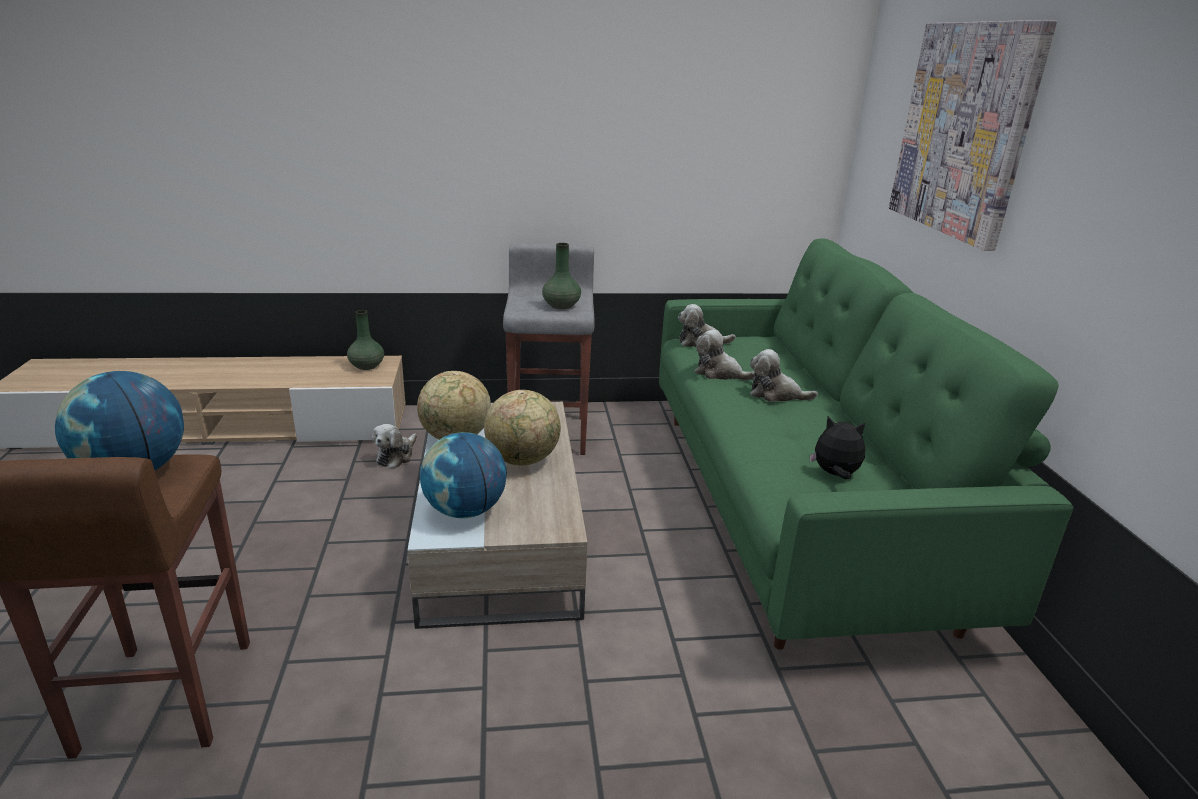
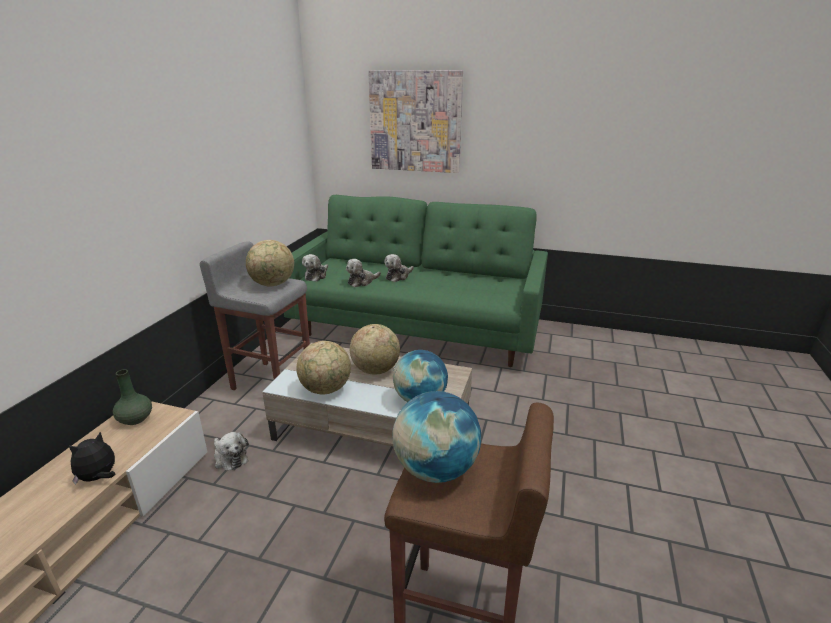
camera: 65 degrees left, 0 degrees up
green vase [542,243,581,309] -> globe [246,240,294,287]
plush toy [810,416,866,479] -> plush toy moved to [68,432,115,485]

